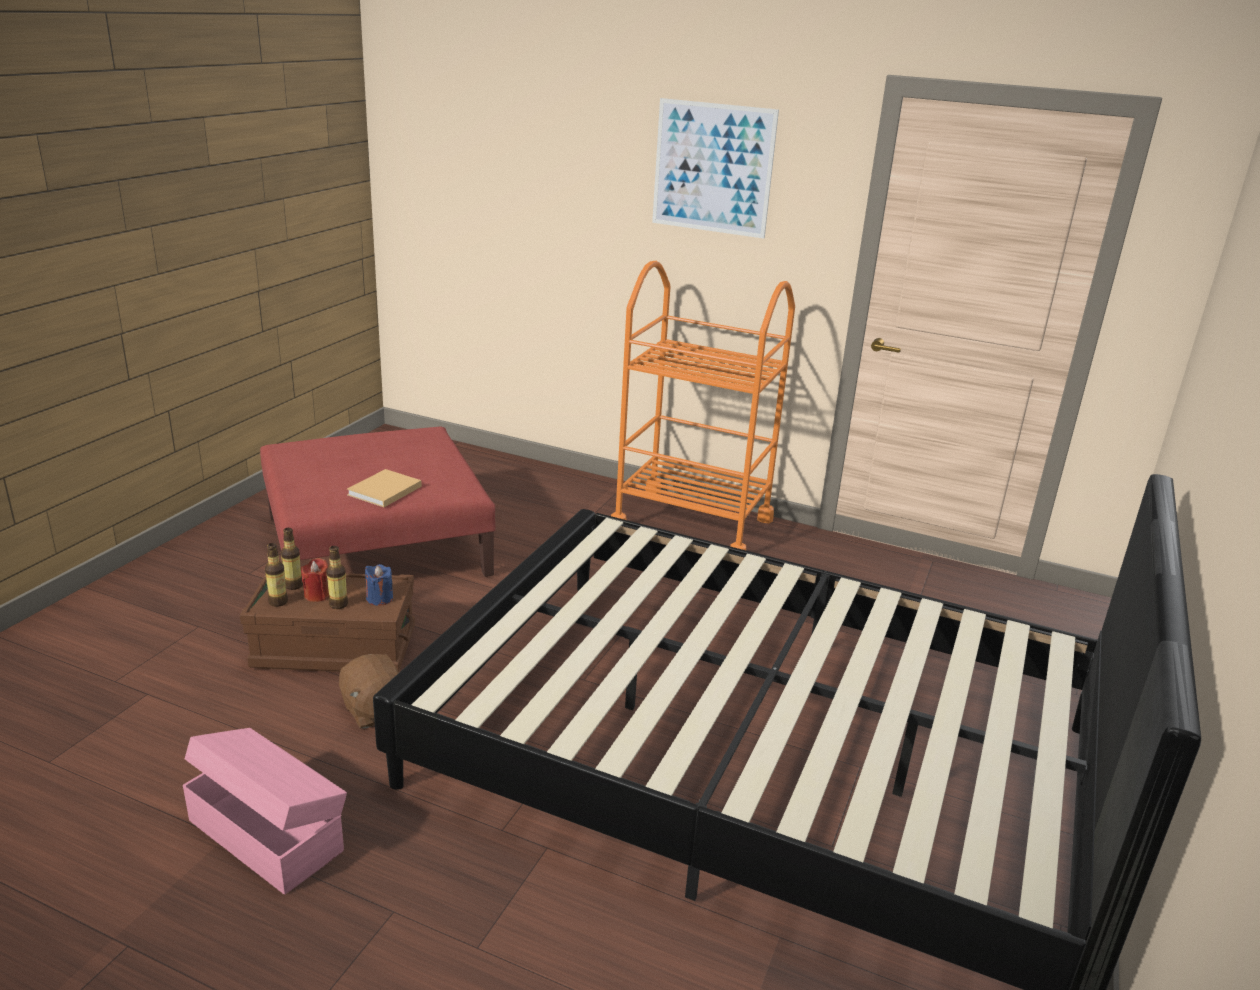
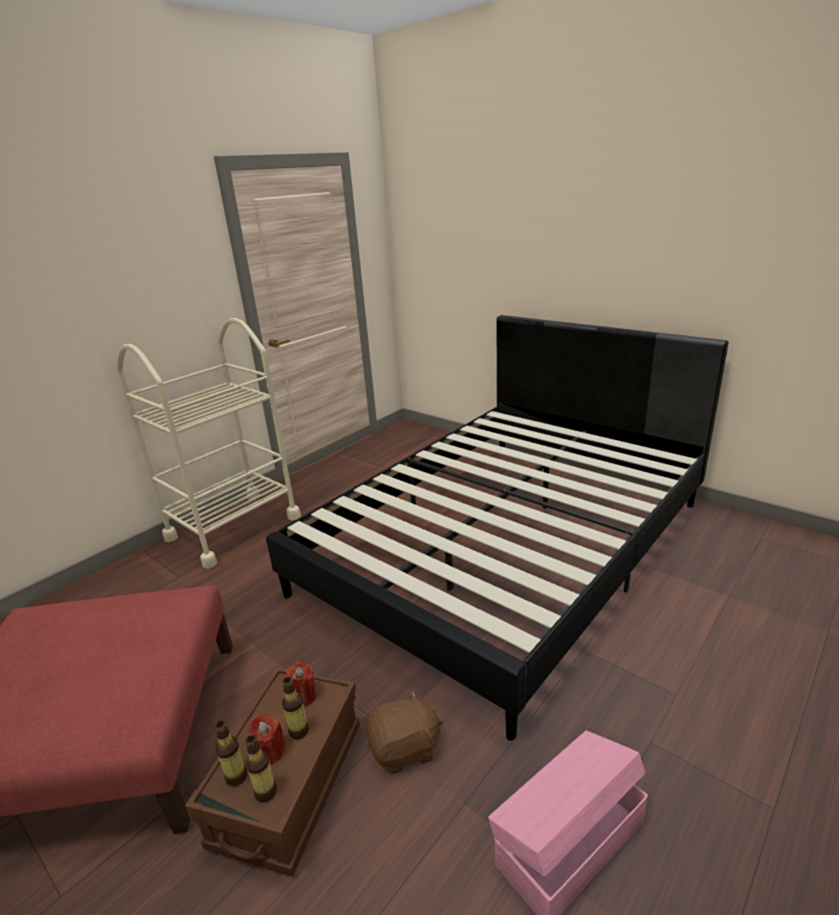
camera: 70 degrees left, 0 degrees up
beige book [347,469,422,507] -> none
blue candle [365,564,393,606] -> red candle [285,662,317,707]
orange cart [611,261,795,550] -> beige cart [116,318,301,569]
picture [652,98,779,239] -> none

